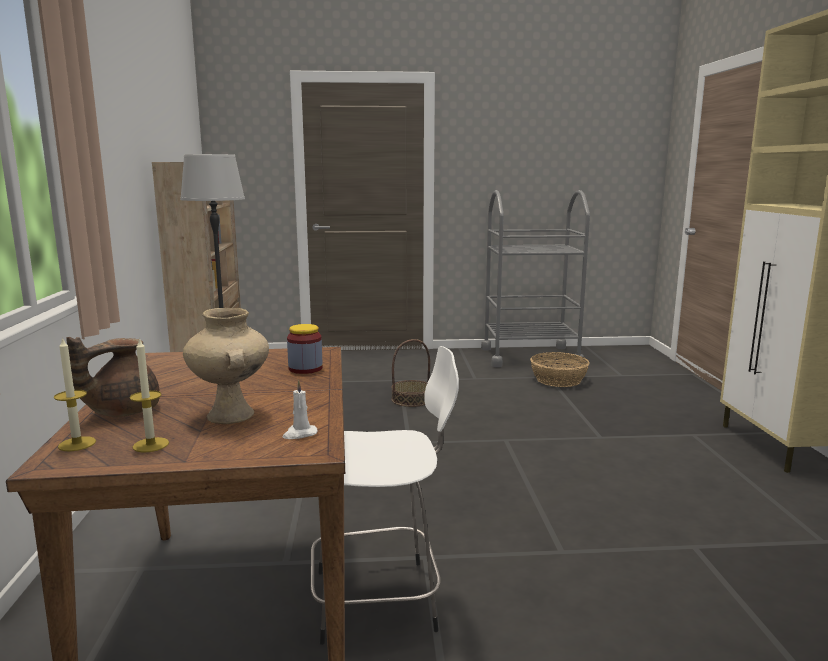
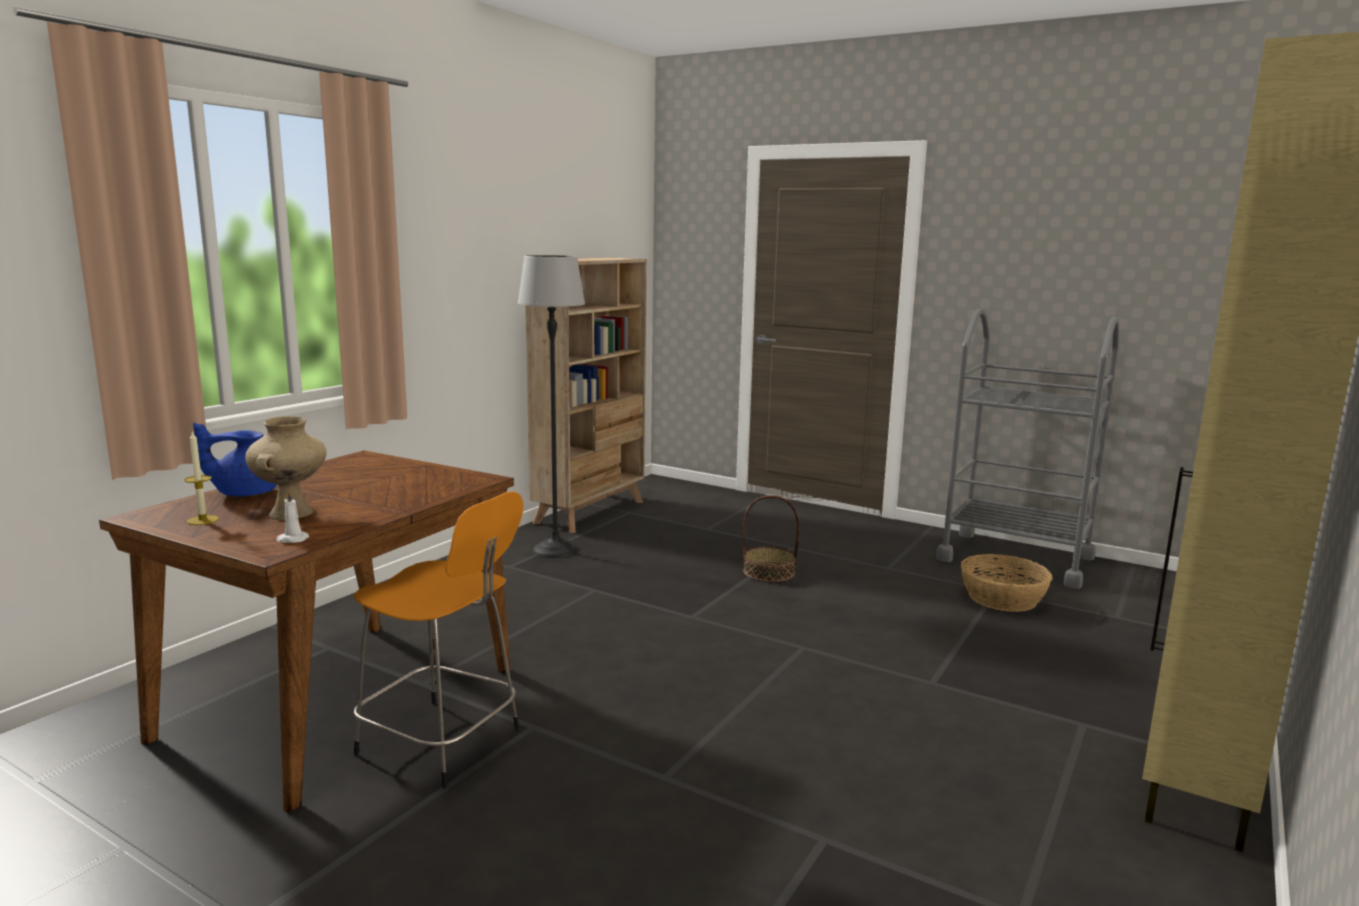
camera: 35 degrees right, 0 degrees up
candle [54,337,96,451] -> none
brown teapot [66,337,160,417] -> blue teapot [193,423,277,497]
jar [287,324,323,374] -> none
white stool [310,346,459,645] -> orange stool [353,491,524,788]

